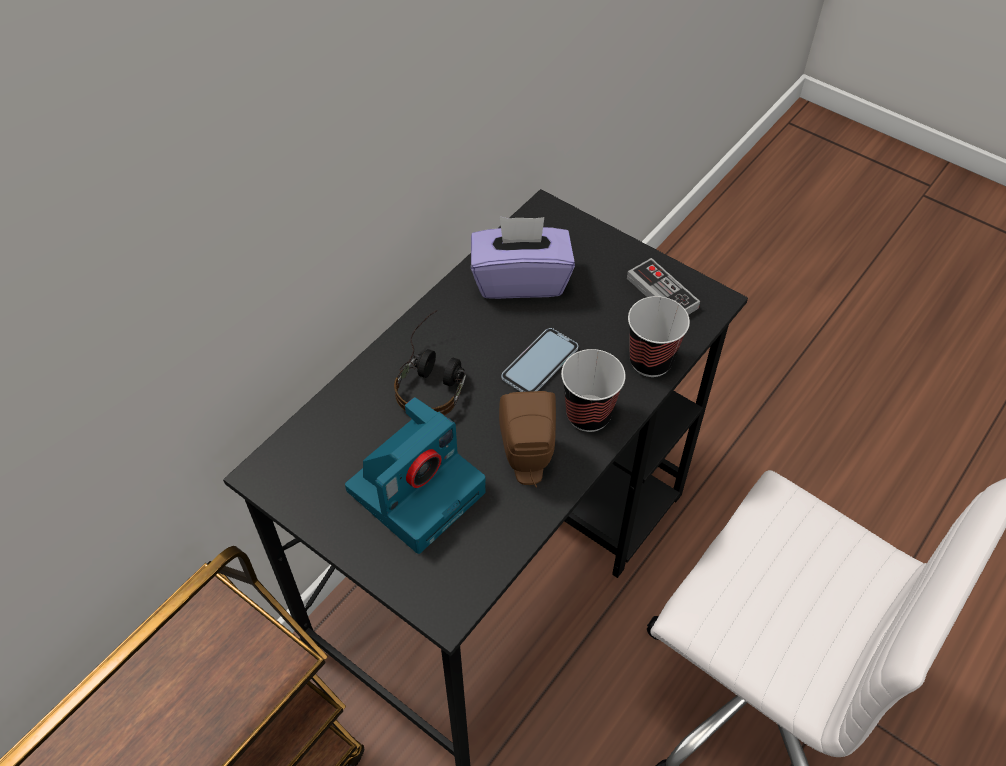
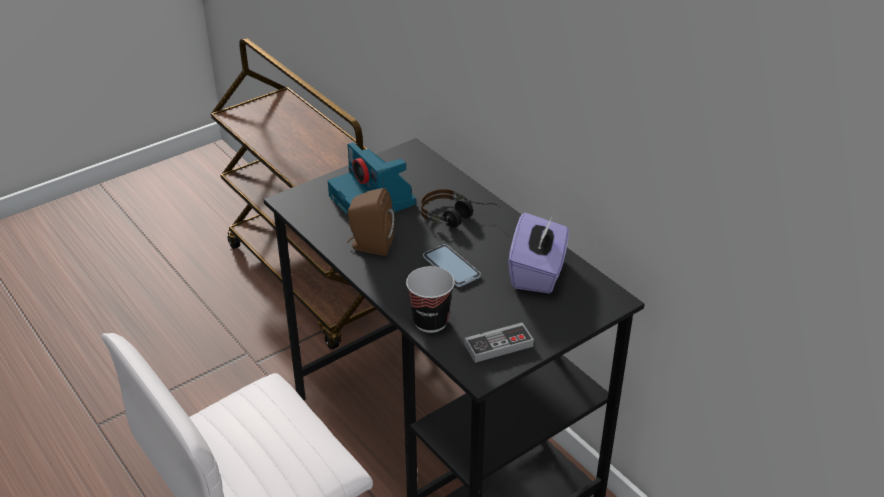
camera: 105 degrees right, 15 degrees down
cup [561,349,626,432] -> none

